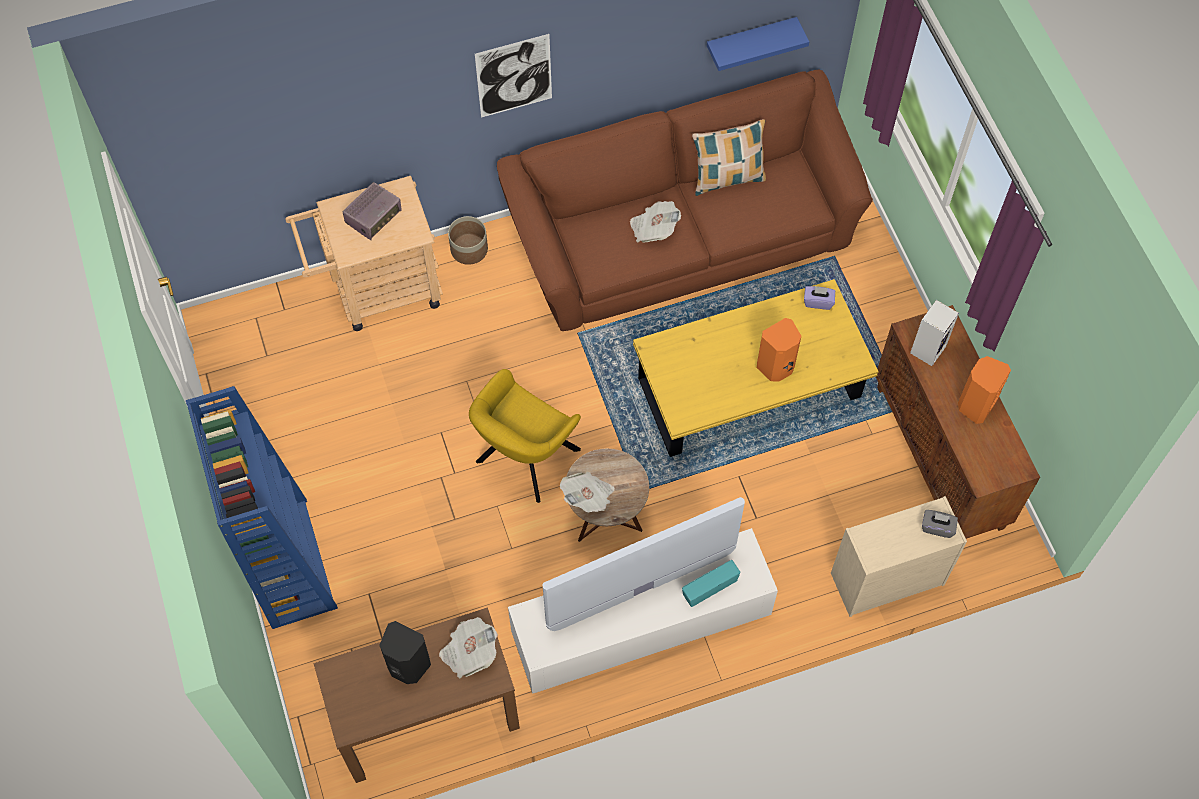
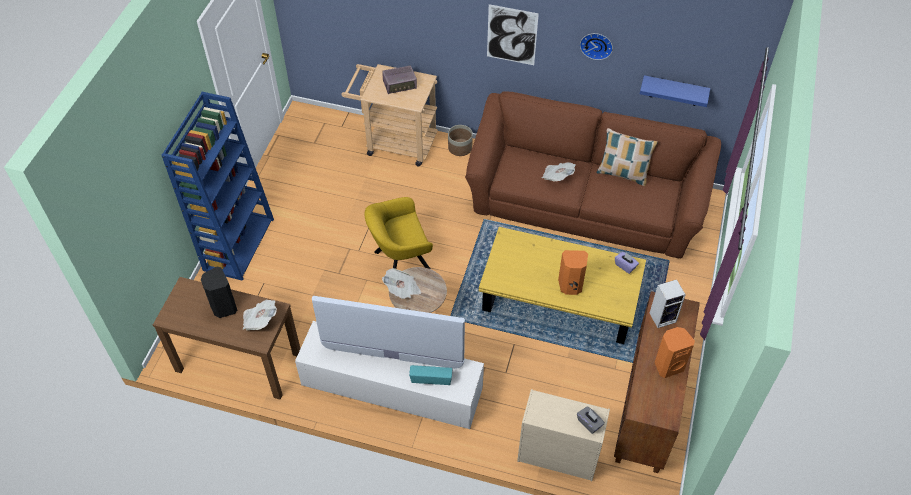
camera: 35 degrees right, 10 degrees down
none -> wall clock [580,33,613,60]

